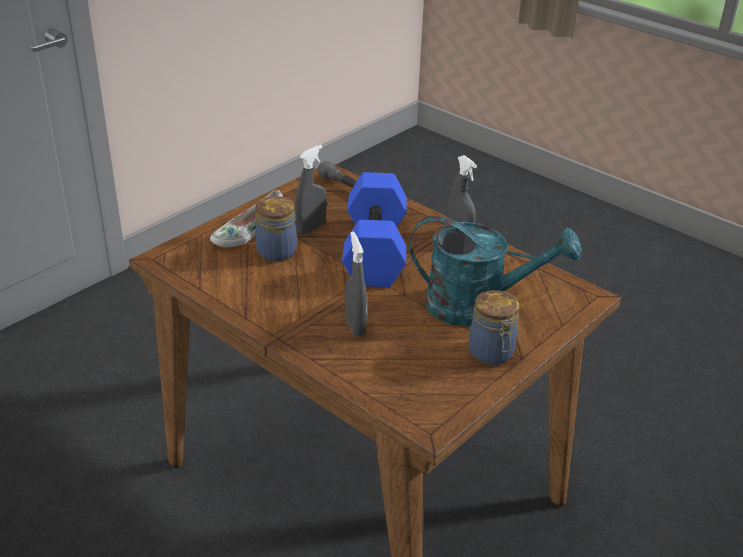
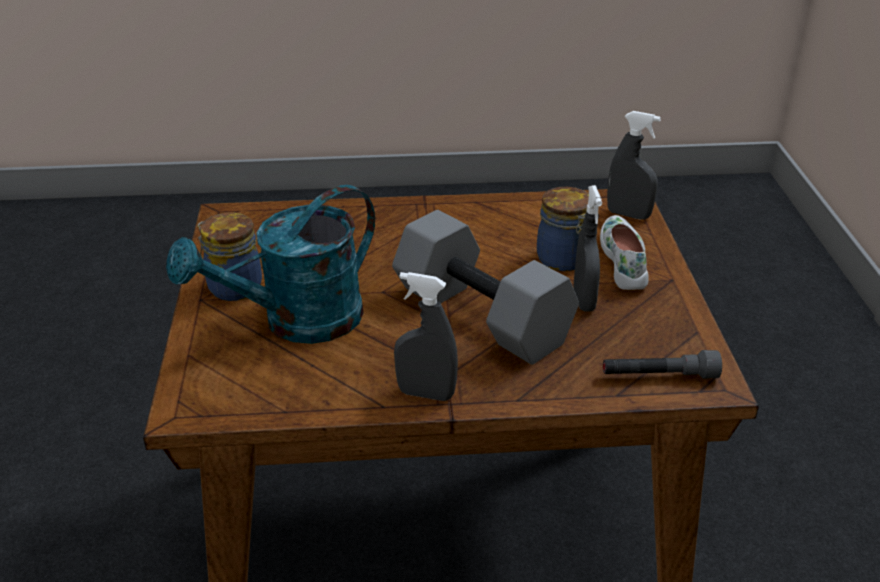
camera: 135 degrees right, 0 degrees up
blue dumbbell [342,172,406,287] -> grey dumbbell [392,210,579,365]
grey spray bottle [345,232,367,337] -> grey spray bottle moved to [607,111,661,219]

